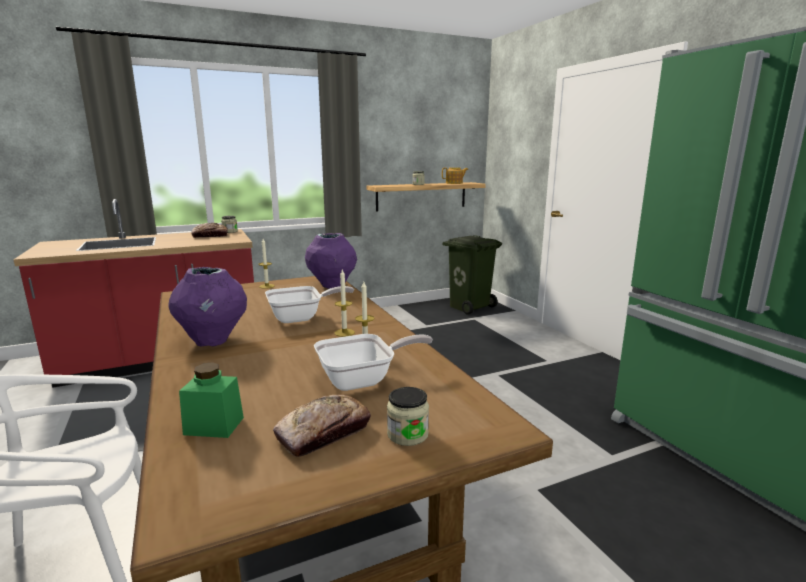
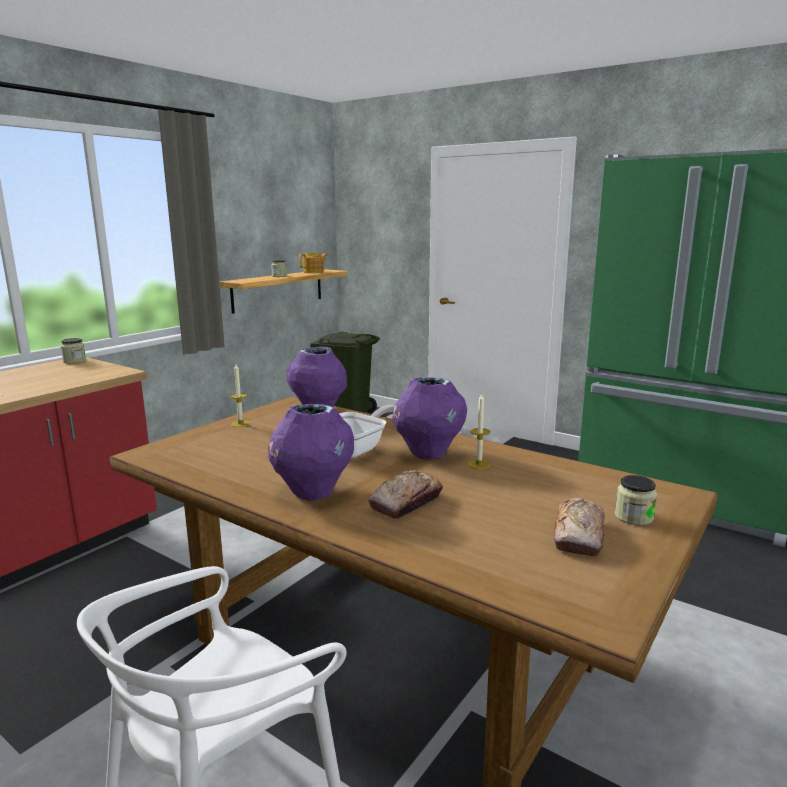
camera: 30 degrees left, 0 degrees up
green jar [179,362,244,438] -> none
bread [191,223,228,238] -> bread moved to [368,470,443,519]
frying pan [314,334,433,391] -> none
candle [334,270,355,337] -> purple vase [392,377,467,460]

